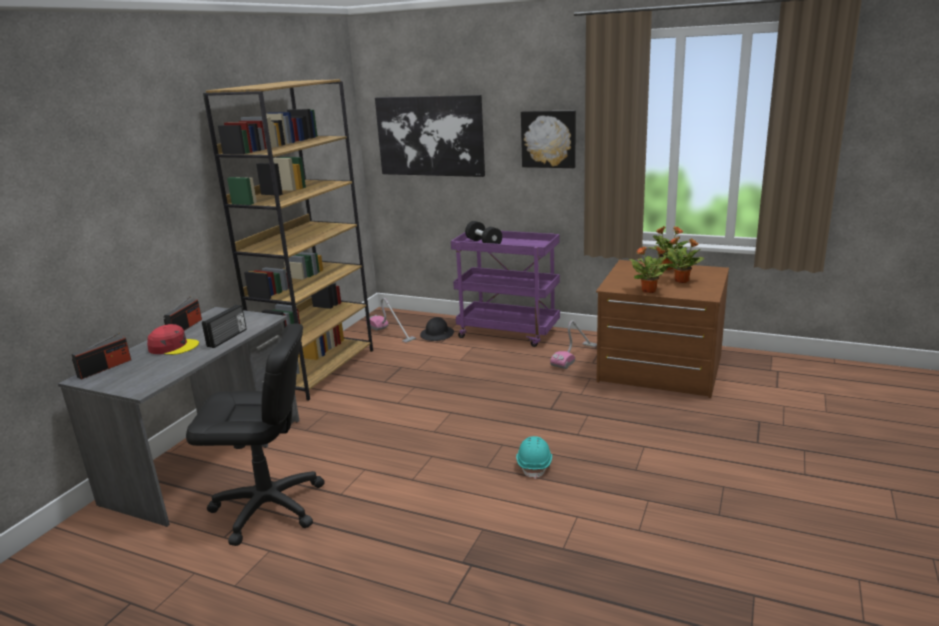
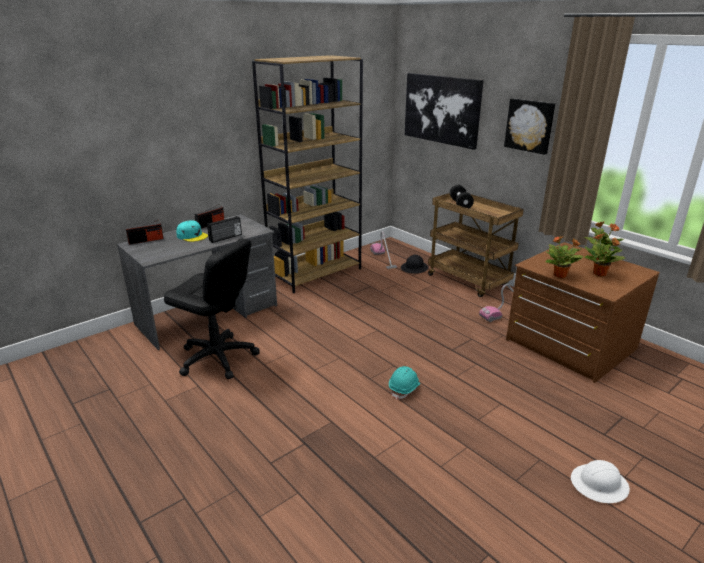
camera: 25 degrees right, 5 degrees up
red cap [147,324,199,355] -> turquoise cap [176,220,208,242]
purple cart [451,231,560,347] -> brown cart [428,193,524,297]
none -> white hard hat [571,460,630,503]

